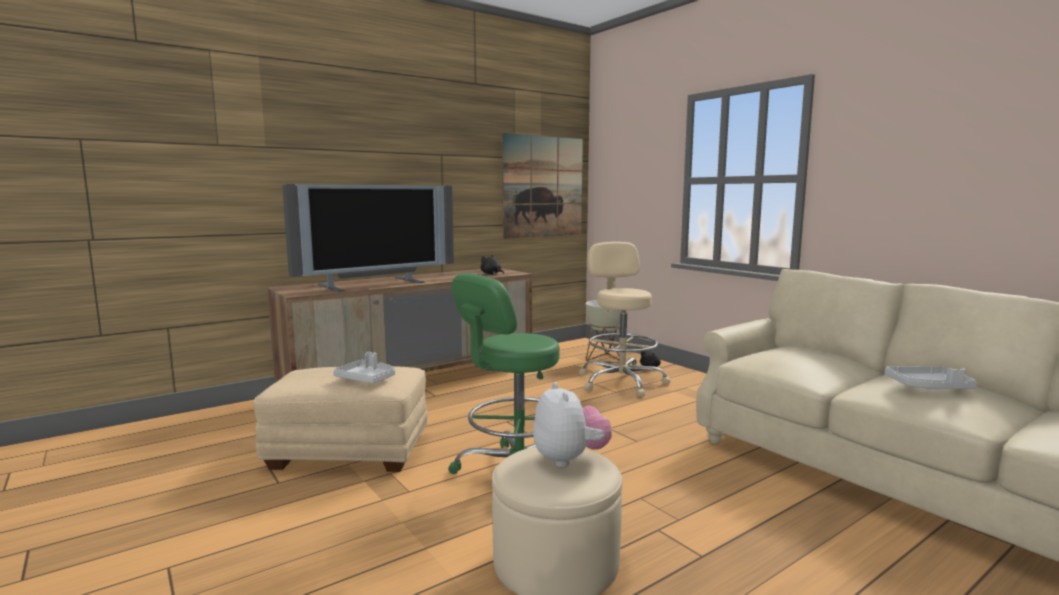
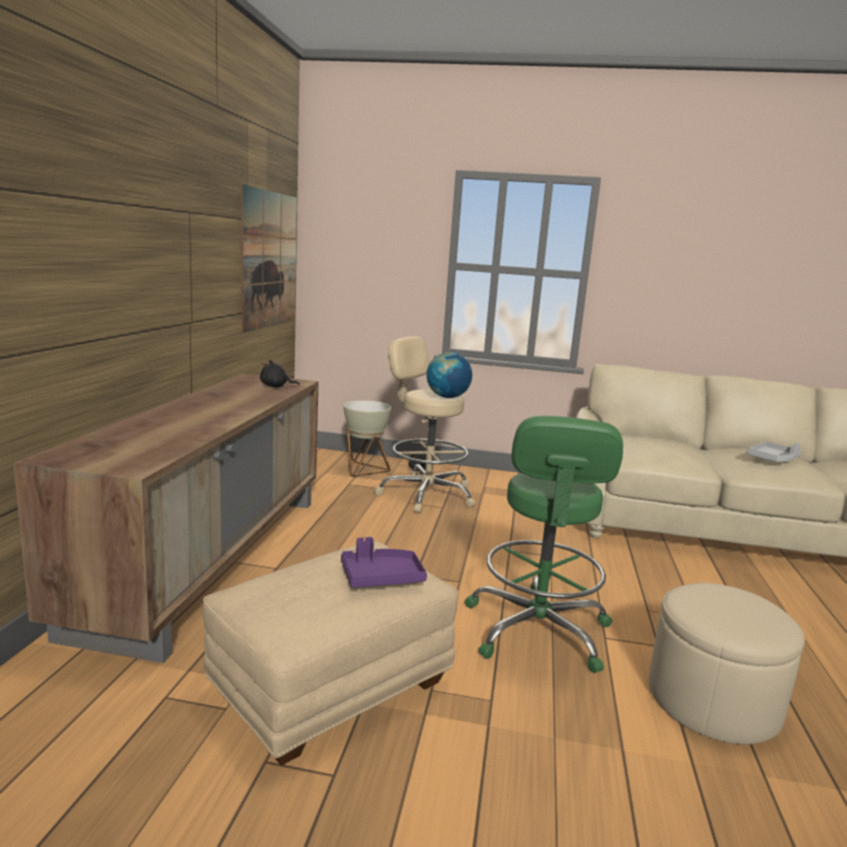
camera: 45 degrees left, 5 degrees up
television [282,184,454,292] -> none
grey tray [333,352,395,383] -> purple tray [341,537,427,588]
plush toy [533,382,612,467] -> none
none -> globe [426,352,472,398]

